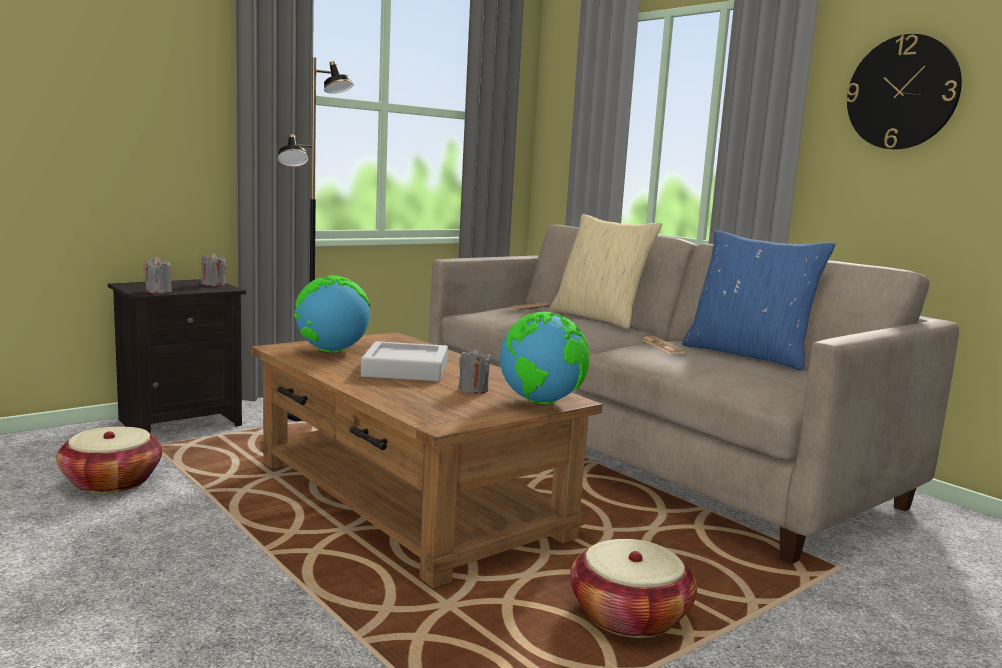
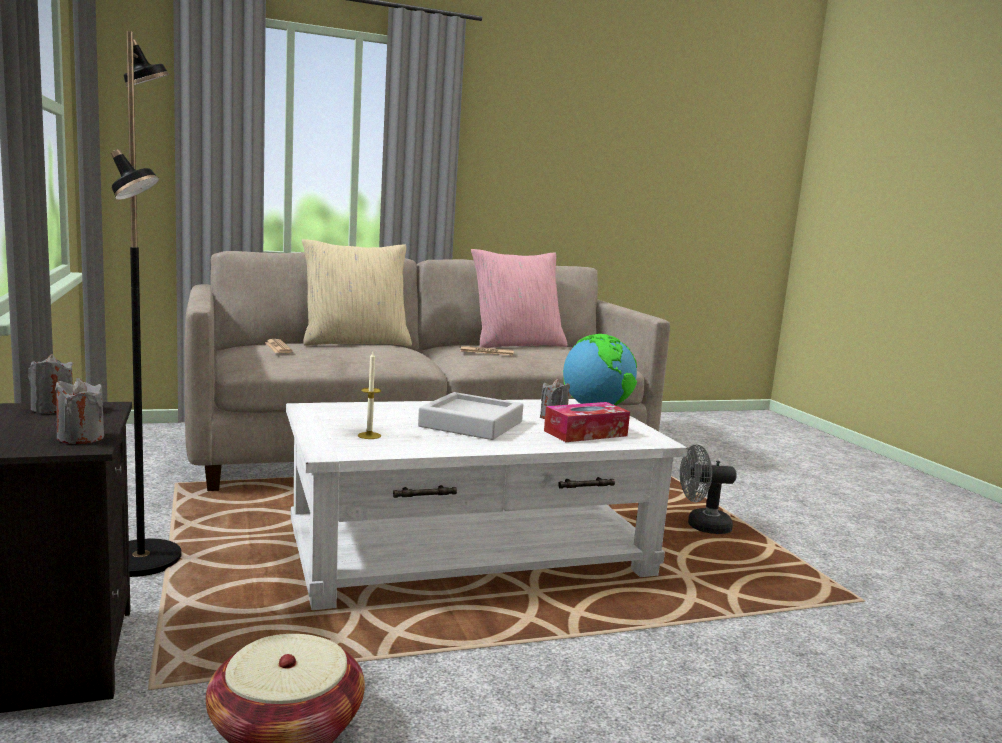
camera: 70 degrees left, 0 degrees up
brown coffee table [251,332,603,588] -> white coffee table [286,399,688,610]
globe [294,275,370,352] -> candle [358,352,381,439]
basket [570,539,697,638] -> grey fan [680,445,737,534]
blue pillow [682,231,835,371] -> pink pillow [471,249,567,348]
wall clock [846,34,962,149] -> none
none -> tissue box [544,402,630,442]

